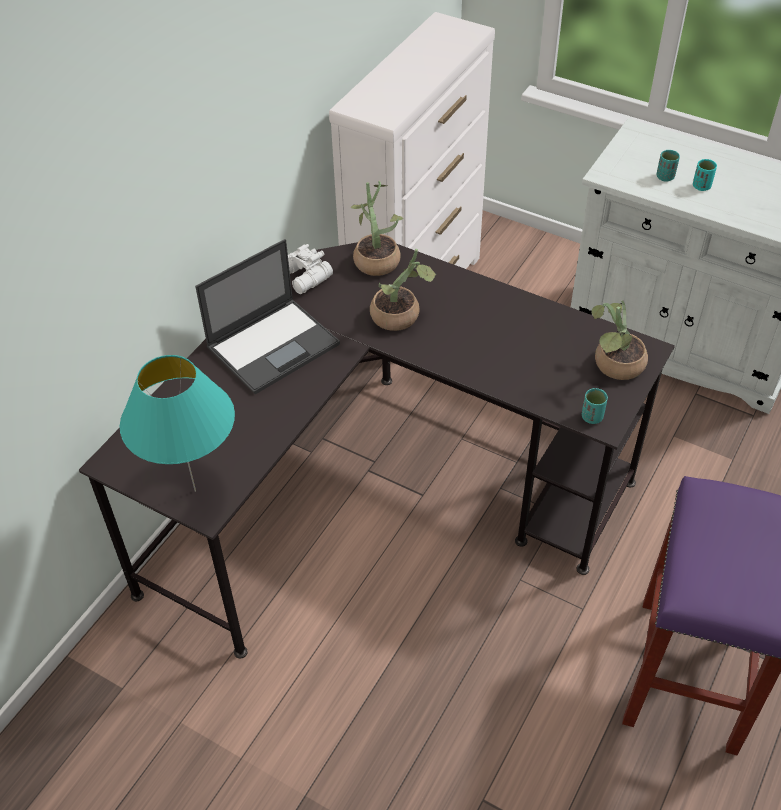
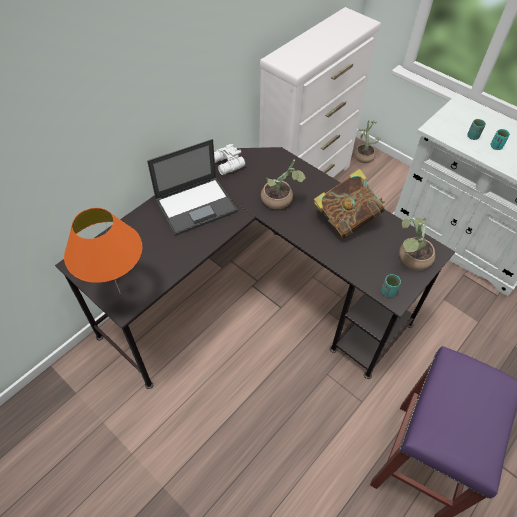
camera: 10 degrees right, 5 degrees up
turquoise table lamp [120,355,235,492] -> orange table lamp [64,208,142,294]
potted plant [351,181,404,276] -> potted plant moved to [354,120,381,163]
none -> book [314,169,385,239]

